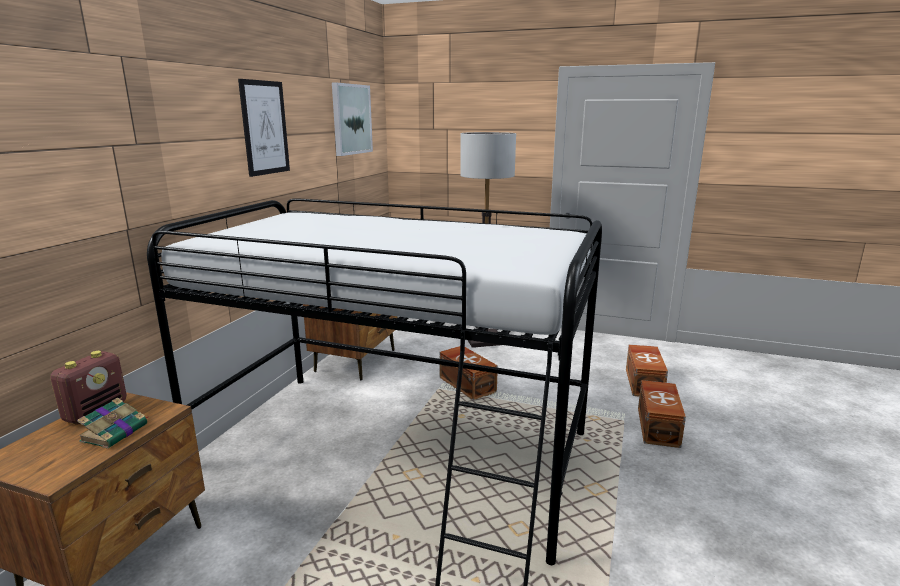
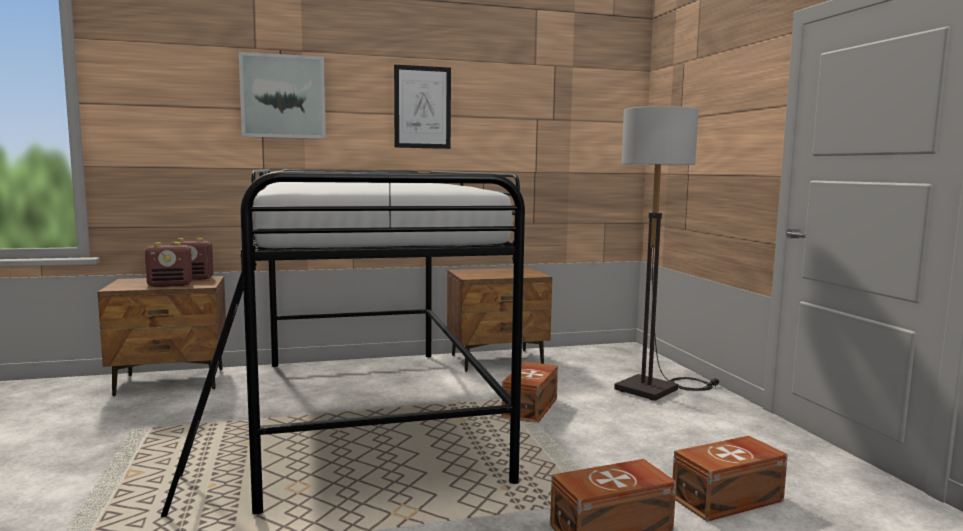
camera: 55 degrees right, 10 degrees down
book [77,397,149,449] -> radio [145,242,193,287]
picture [332,82,373,156] -> picture moved to [239,52,326,139]

